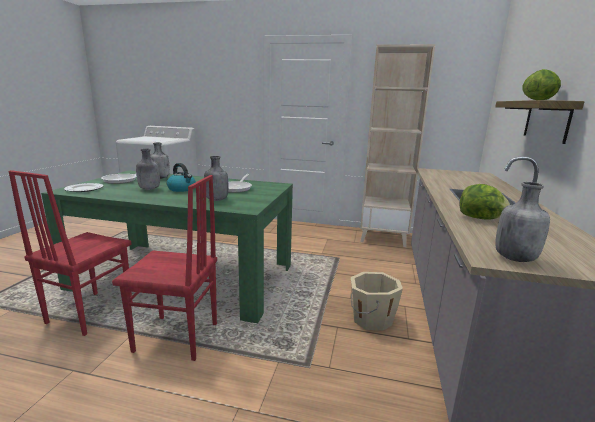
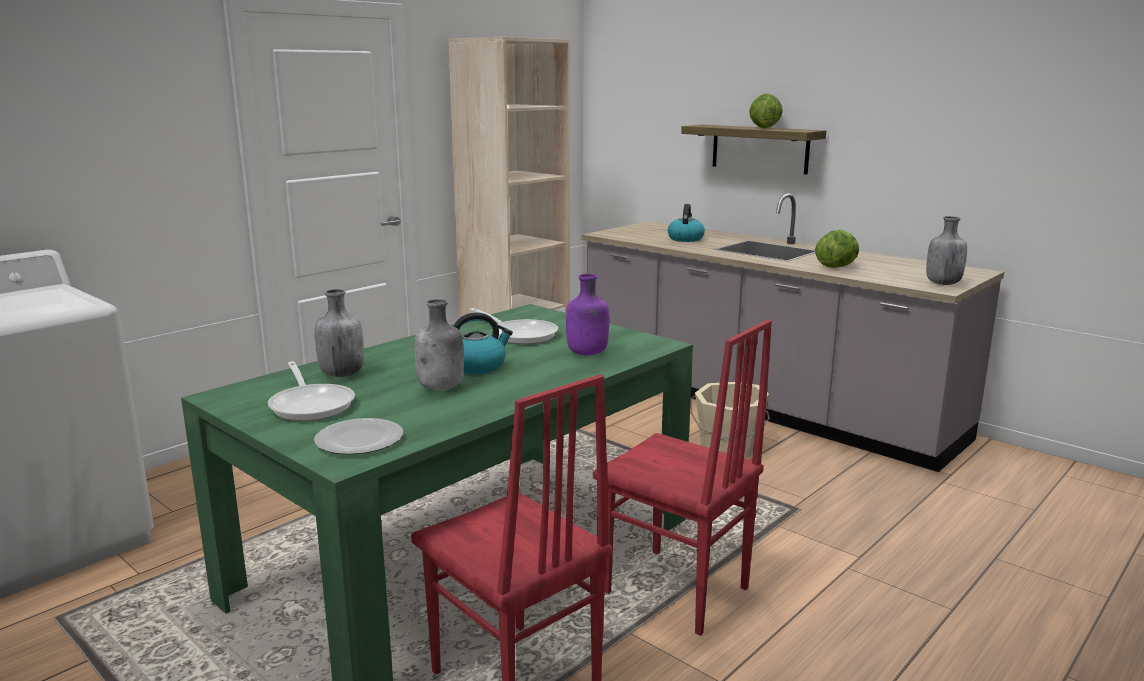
camera: 60 degrees left, 0 degrees up
red chair [112,175,217,361] -> red chair turned 90 degrees clockwise [593,319,772,636]
grey bottle [204,156,228,201] -> purple bottle [566,274,609,356]
none -> kettle [668,204,705,242]

